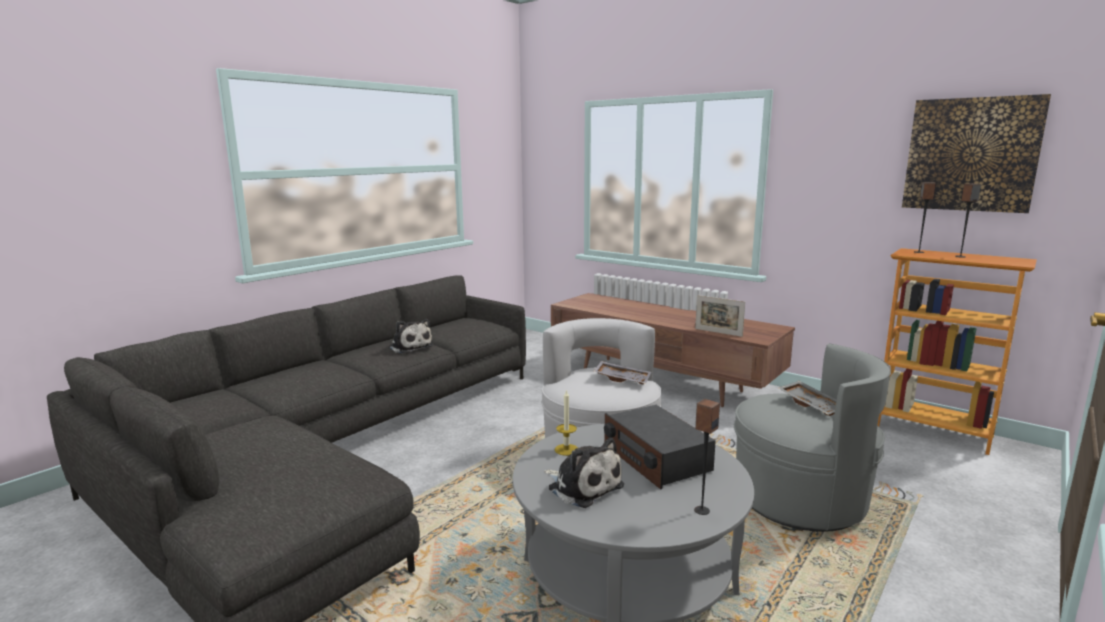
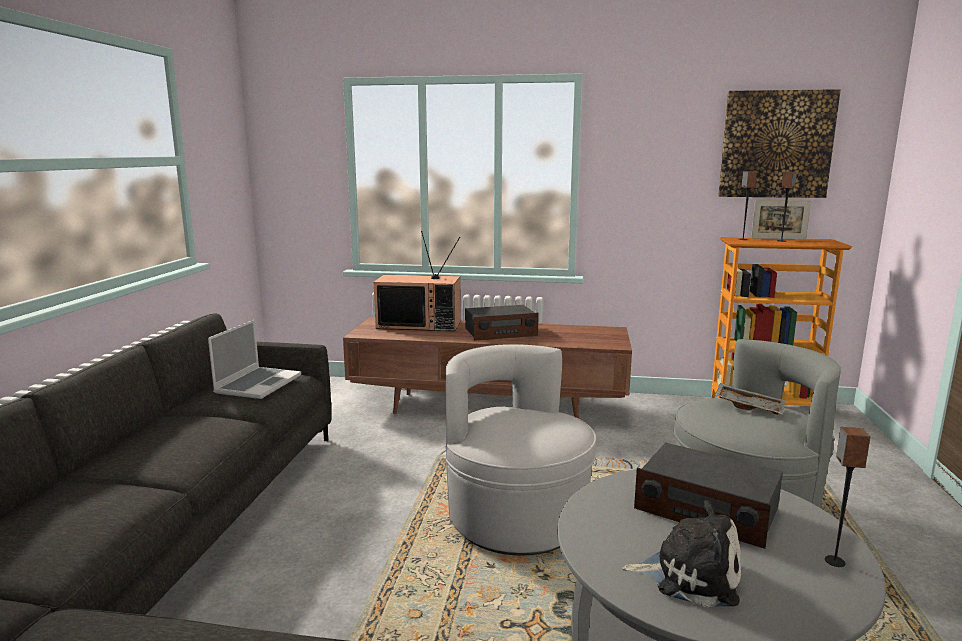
camera: 30 degrees left, 0 degrees up
plush toy [389,319,433,354] -> none
candle [555,389,578,456] -> none
grey tray [594,361,651,384] -> none
picture frame [695,295,745,337] -> picture frame moved to [751,200,811,239]
none -> laptop [208,320,301,399]
none -> television [374,231,461,331]
none -> radio [465,305,539,341]

